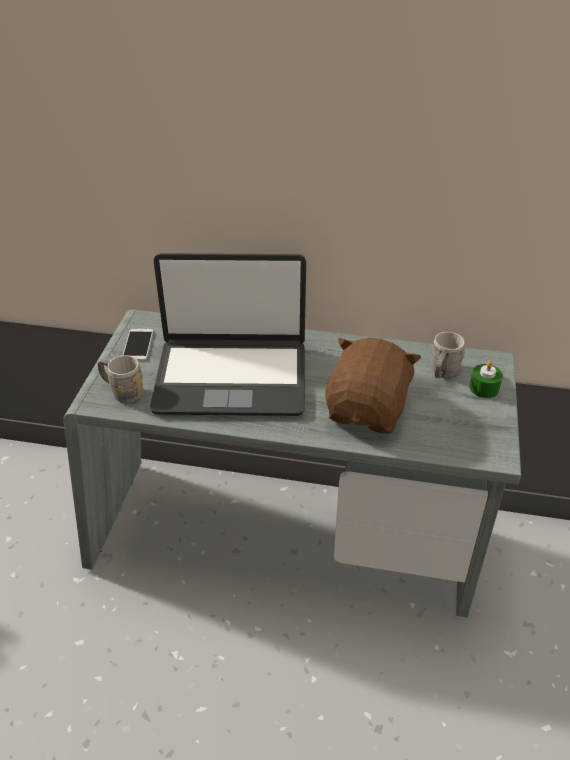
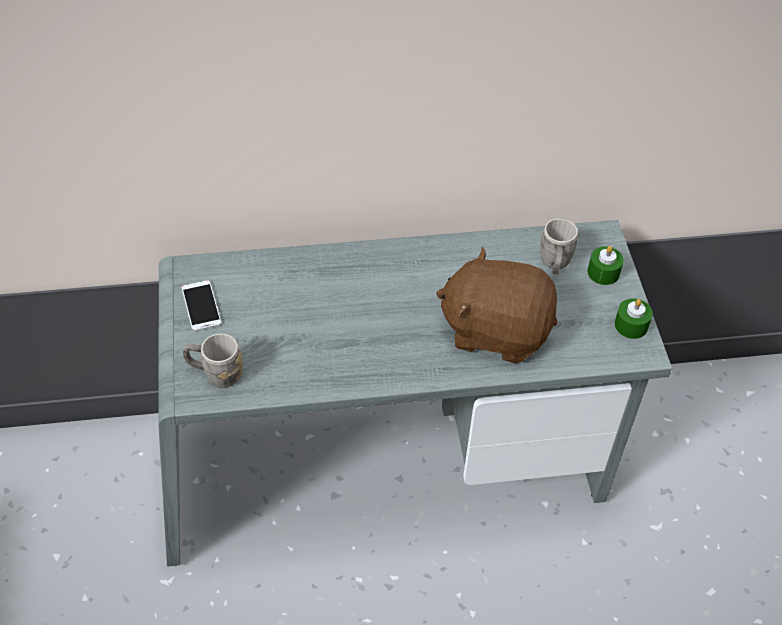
camera: 20 degrees left, 10 degrees up
laptop [150,253,306,416] -> none
brown plush toy [325,338,421,434] -> brown plush toy turned 75 degrees counterclockwise [436,246,557,363]
none -> green candle [615,298,653,339]

